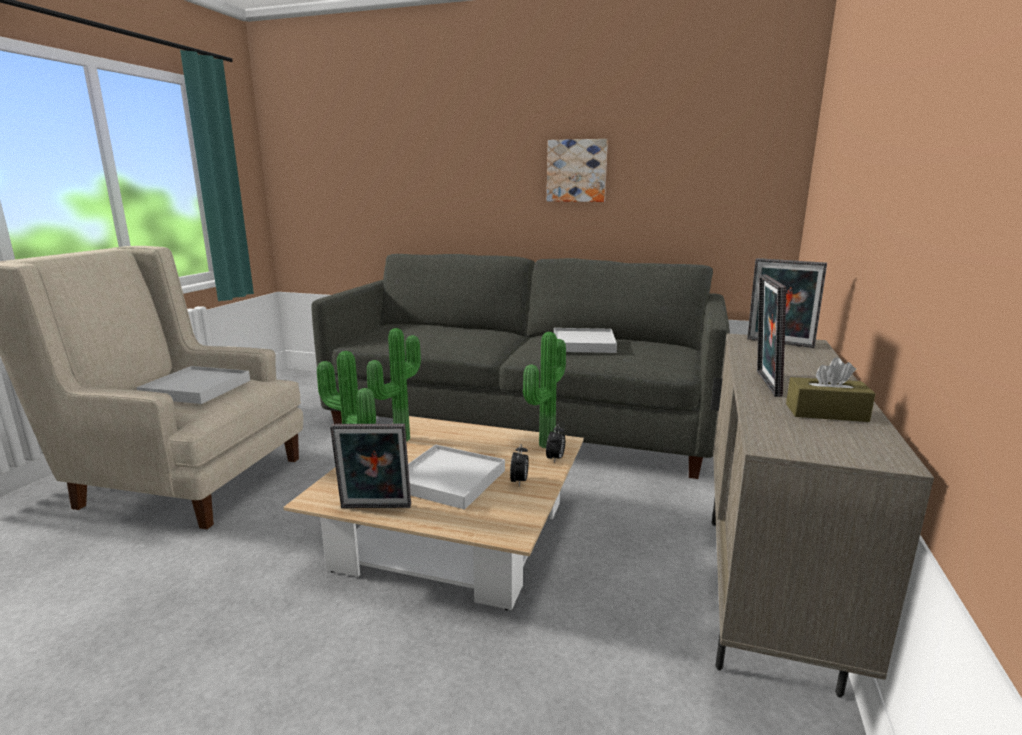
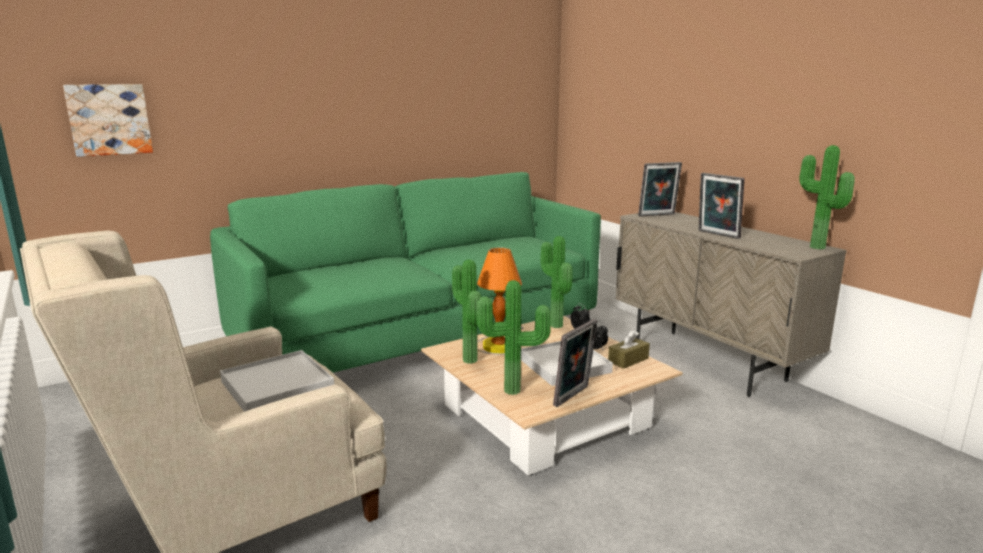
camera: 50 degrees left, 0 degrees up
grey sofa [311,254,730,479] -> green sofa [210,172,601,373]
picture [547,139,608,202] -> picture moved to [63,84,153,157]
white tray [554,328,617,353] -> none
brown tissue box [786,357,876,422] -> brown tissue box moved to [608,330,650,369]
none -> table lamp [477,248,524,355]
none -> potted plant [799,145,855,249]

